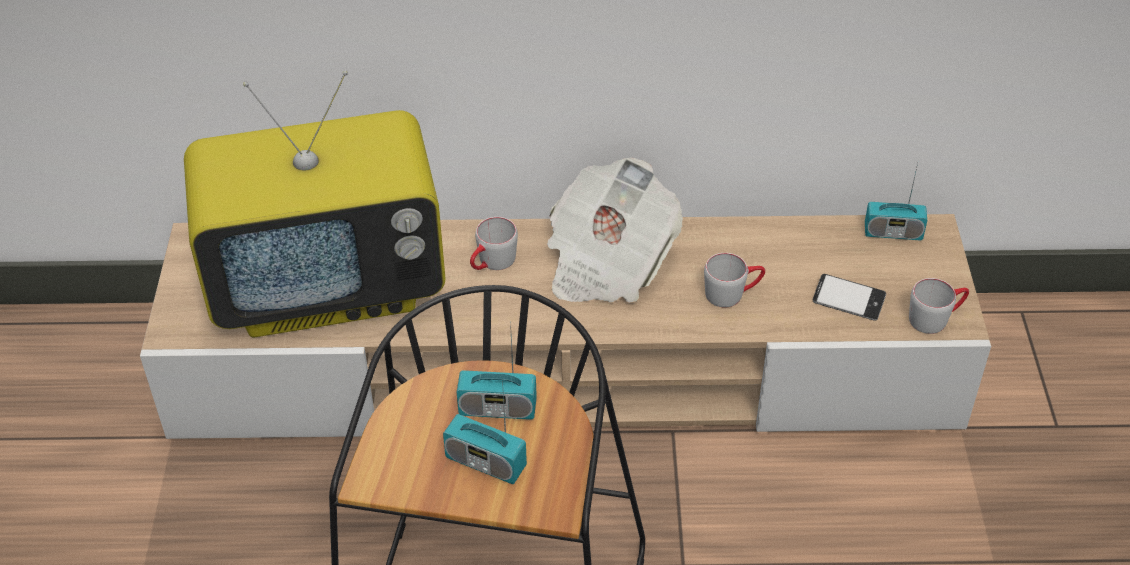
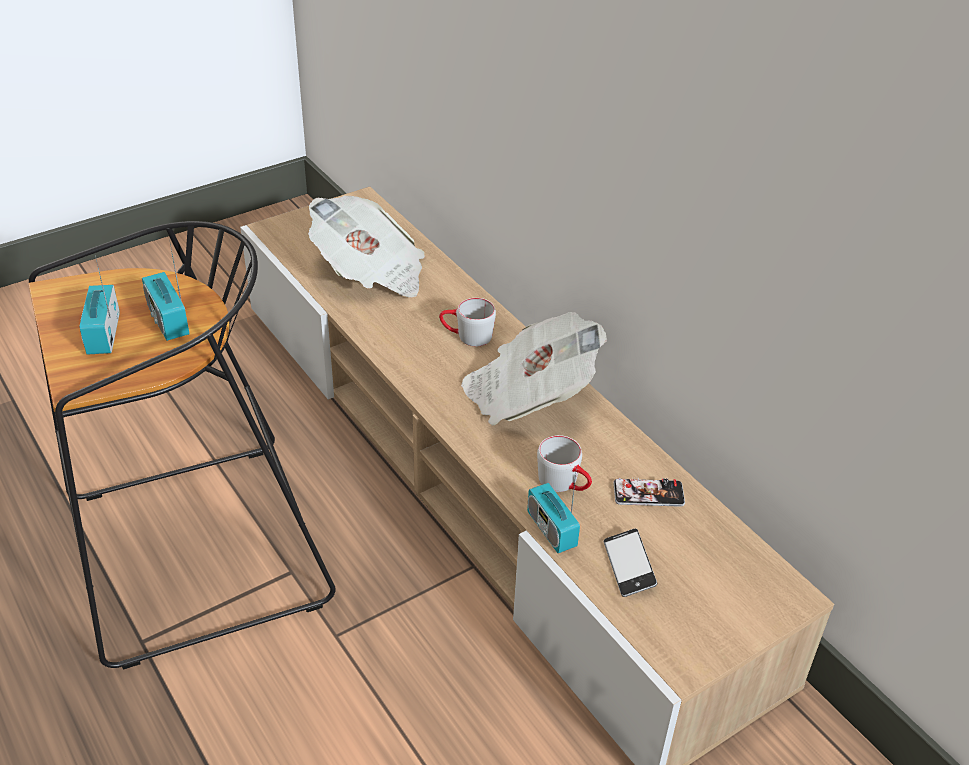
camera: 55 degrees right, 5 degrees down
television [184,70,445,337] -> newspaper [308,195,425,298]
radio [865,163,927,240] -> radio moved to [527,466,580,553]
grey mug [909,278,969,334] -> none
none -> phone [613,477,685,507]

